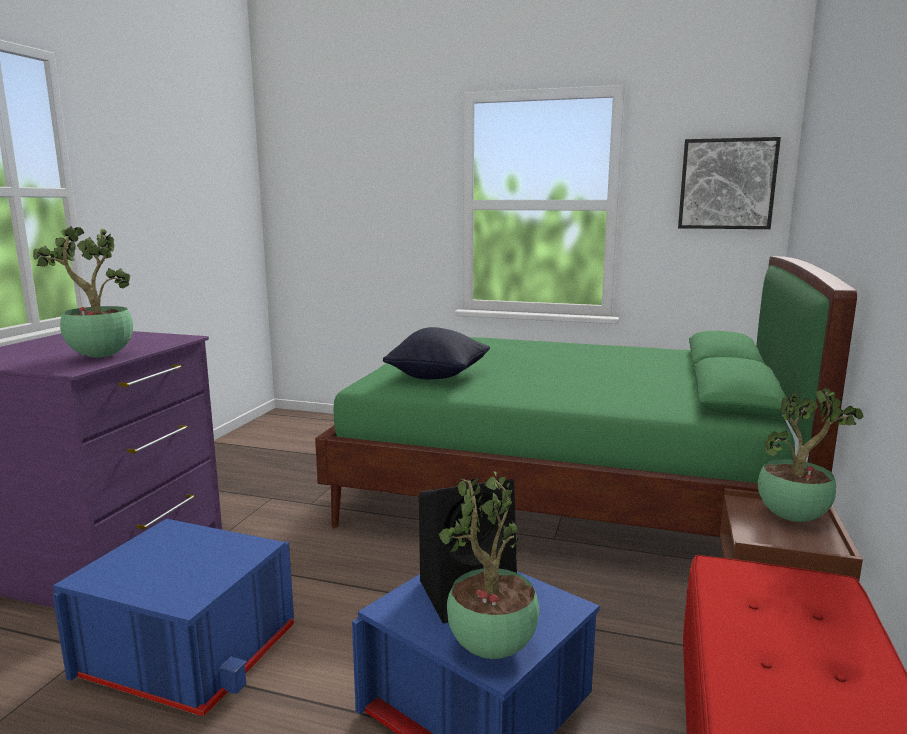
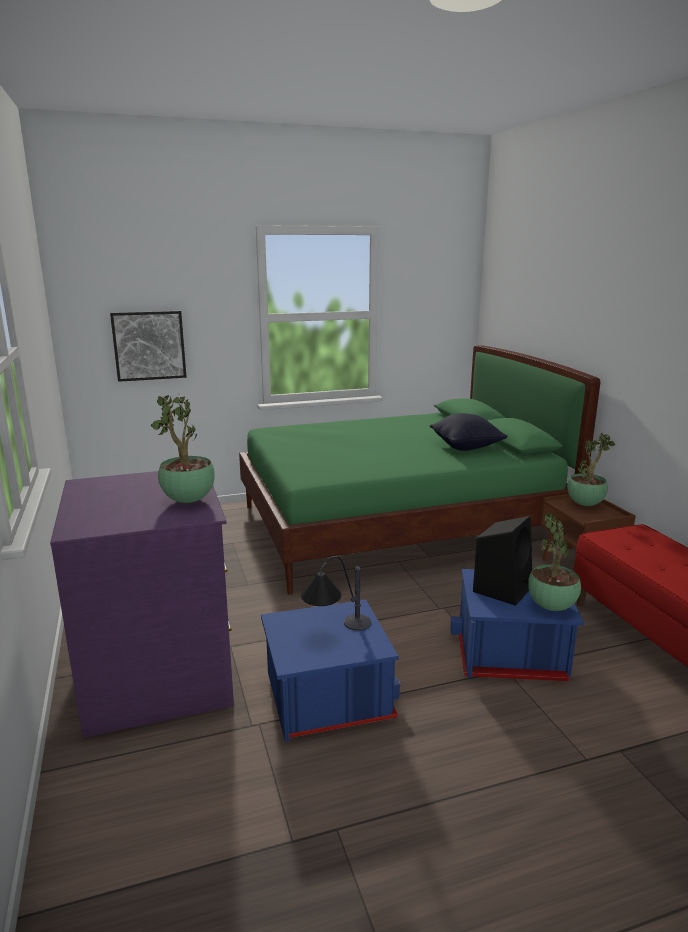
camera: 35 degrees left, 5 degrees up
black pillow [383,327,490,379] -> black pillow moved to [429,413,507,451]
picture [678,137,781,229] -> picture moved to [110,311,187,382]
none -> table lamp [301,556,371,631]

